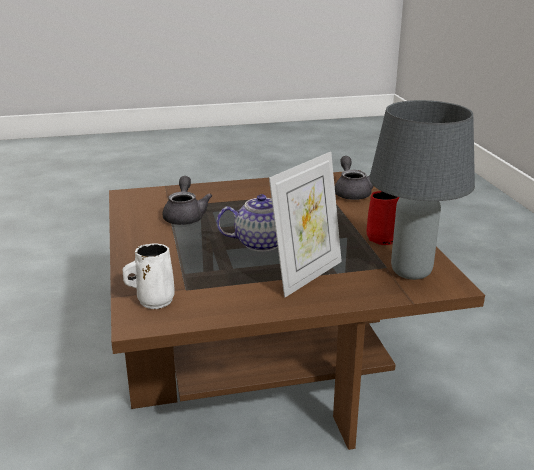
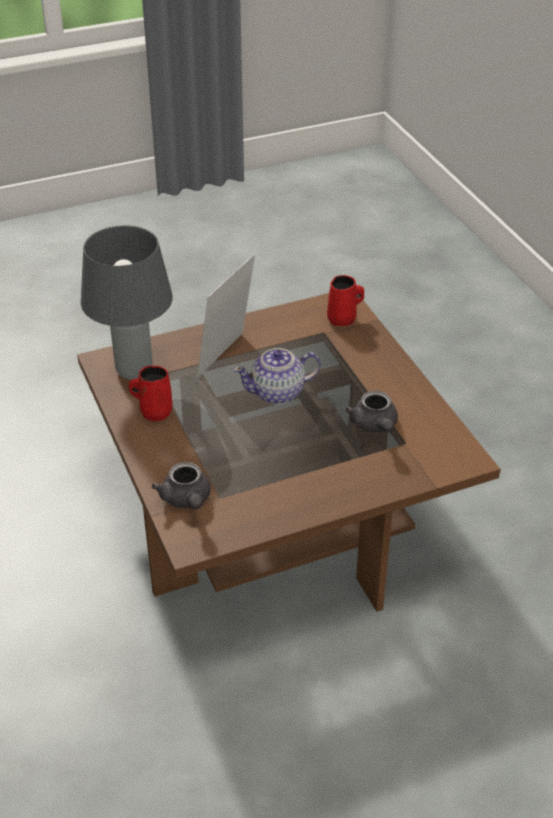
camera: 170 degrees right, 15 degrees up
white mug [123,243,175,309] -> red mug [327,275,364,326]

